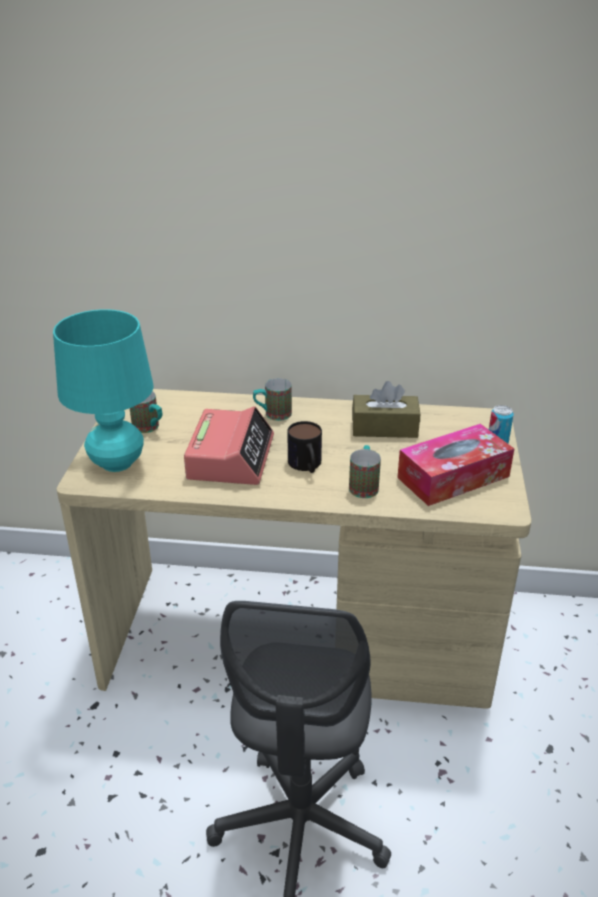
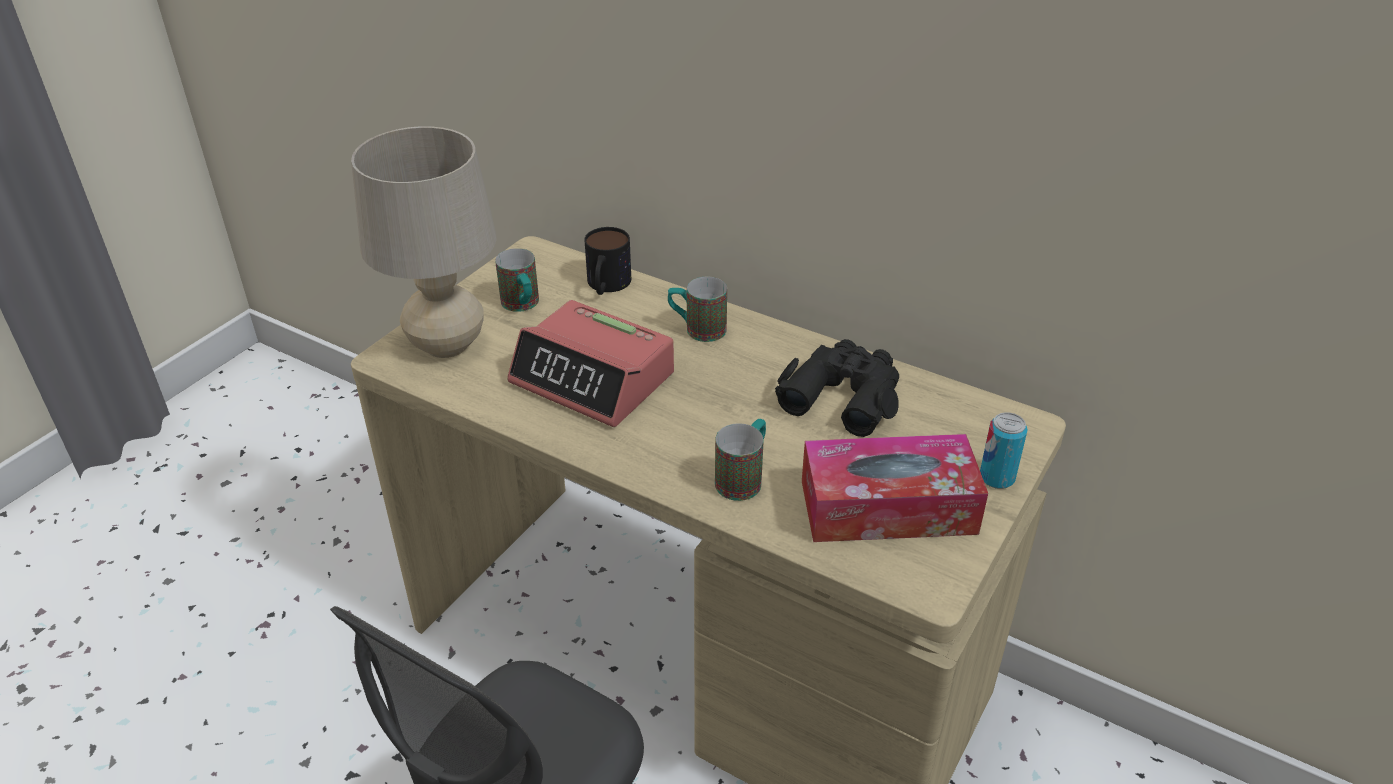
camera: 25 degrees right, 5 degrees up
turquoise table lamp [53,309,154,472] -> beige table lamp [351,126,497,358]
alarm clock [184,406,274,485] -> alarm clock turned 90 degrees clockwise [507,300,674,427]
mug [288,421,322,473] -> mug moved to [584,227,631,295]
brown tissue box [352,381,420,438] -> black binoculars [775,339,899,437]

